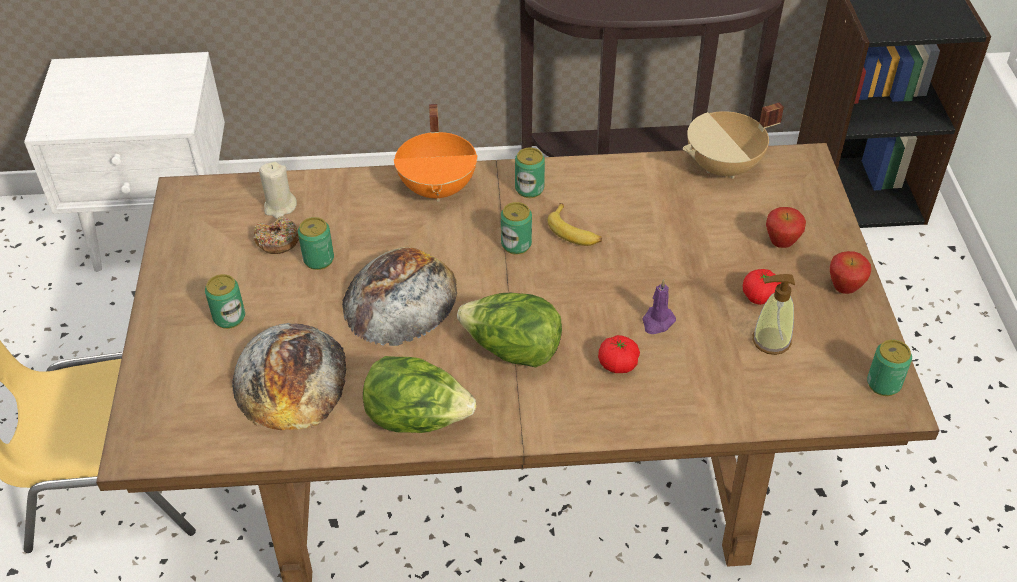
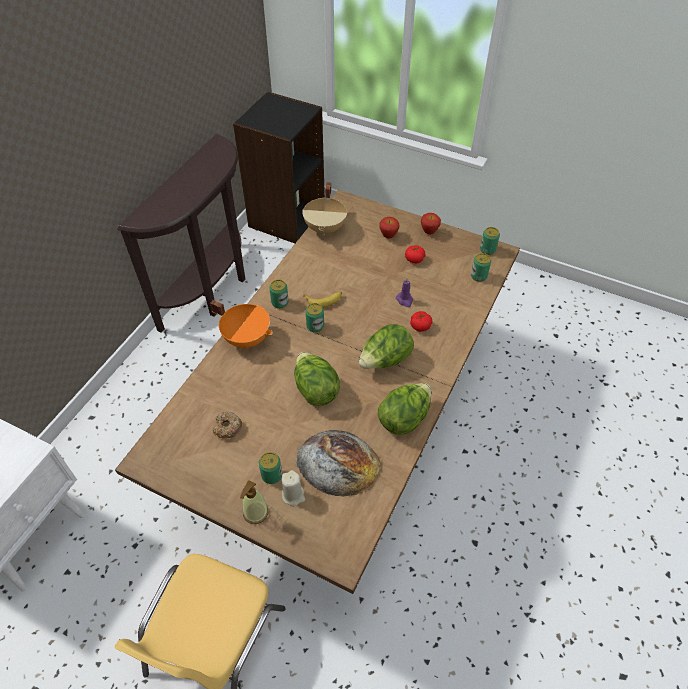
camera: 60 degrees left, 5 degrees up
beige candle [259,162,297,219] -> beige candle moved to [281,470,305,506]
can [298,217,334,270] -> can moved to [471,253,491,282]
bread [342,247,457,346] -> lettuce [294,352,340,406]
soap dispenser [752,274,795,355] -> soap dispenser moved to [240,481,268,524]

